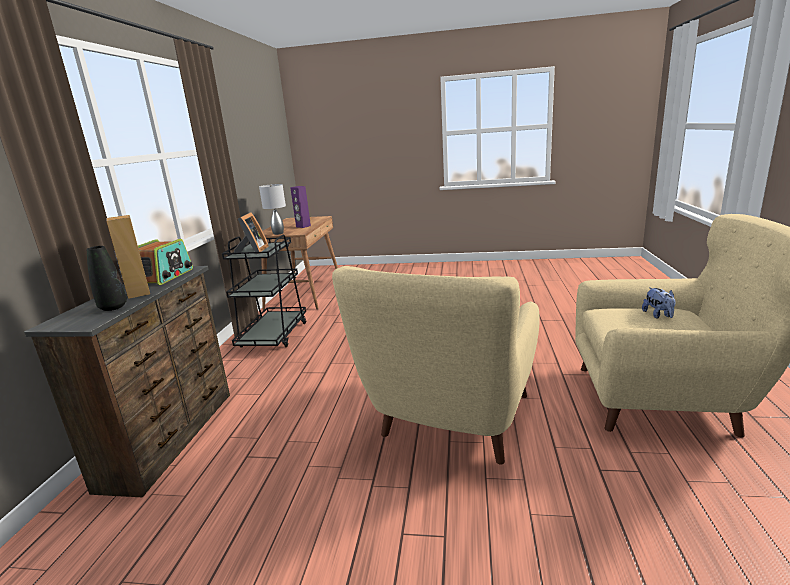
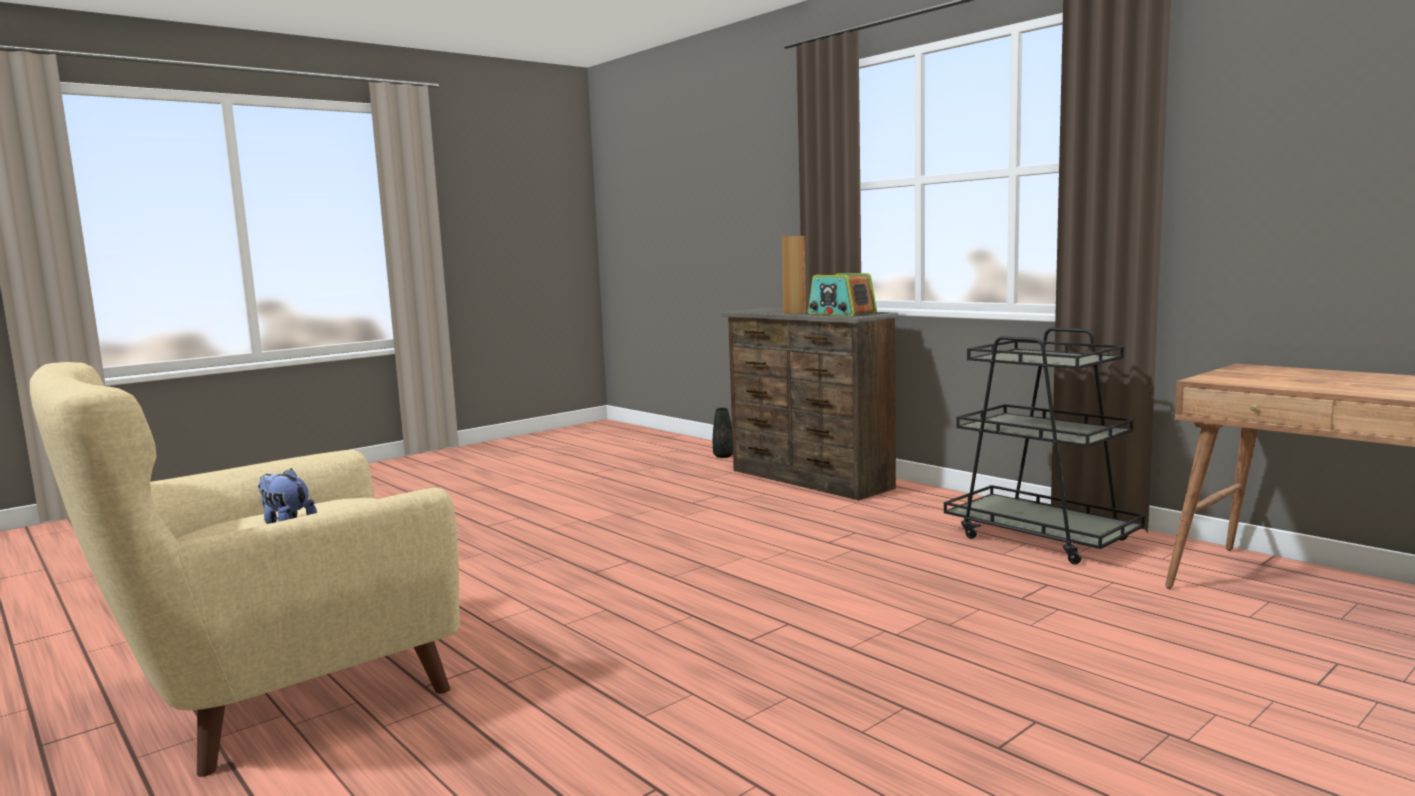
camera: 130 degrees right, 10 degrees down
black vase [87,246,127,311] -> black vase moved to [713,408,733,458]
picture frame [234,212,269,255] -> none
grey table lamp [259,184,286,235] -> none
purple speaker [290,186,311,228] -> none
beige armchair [332,266,540,465] -> none

